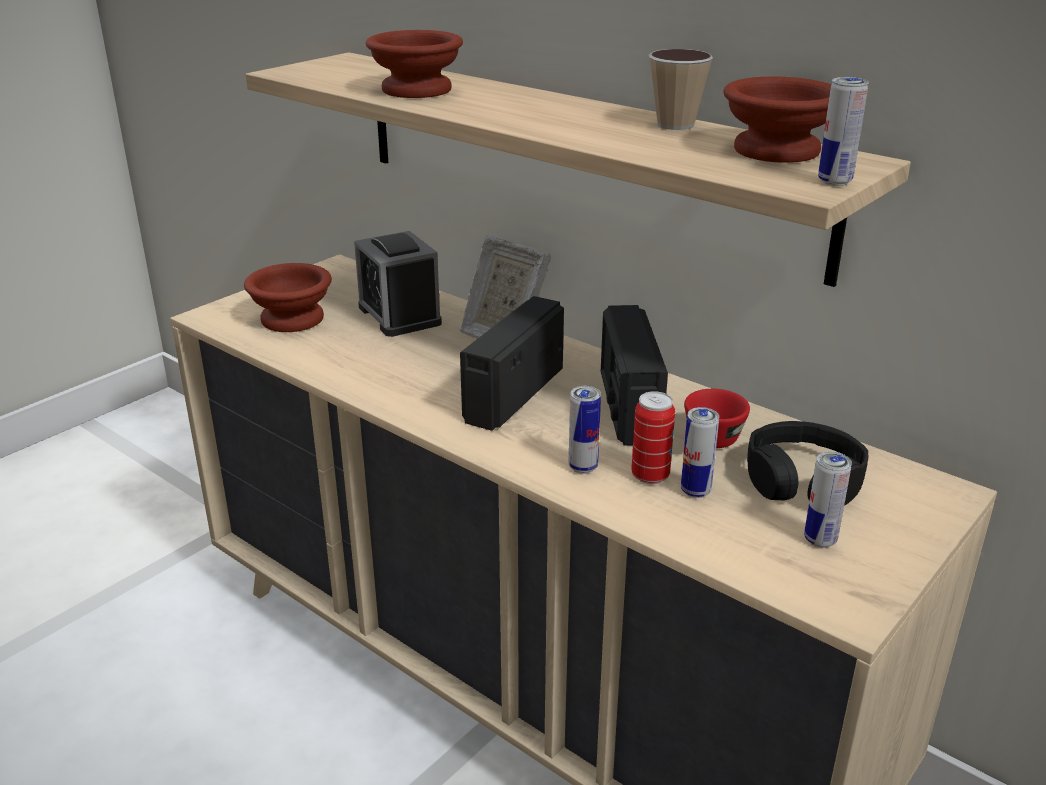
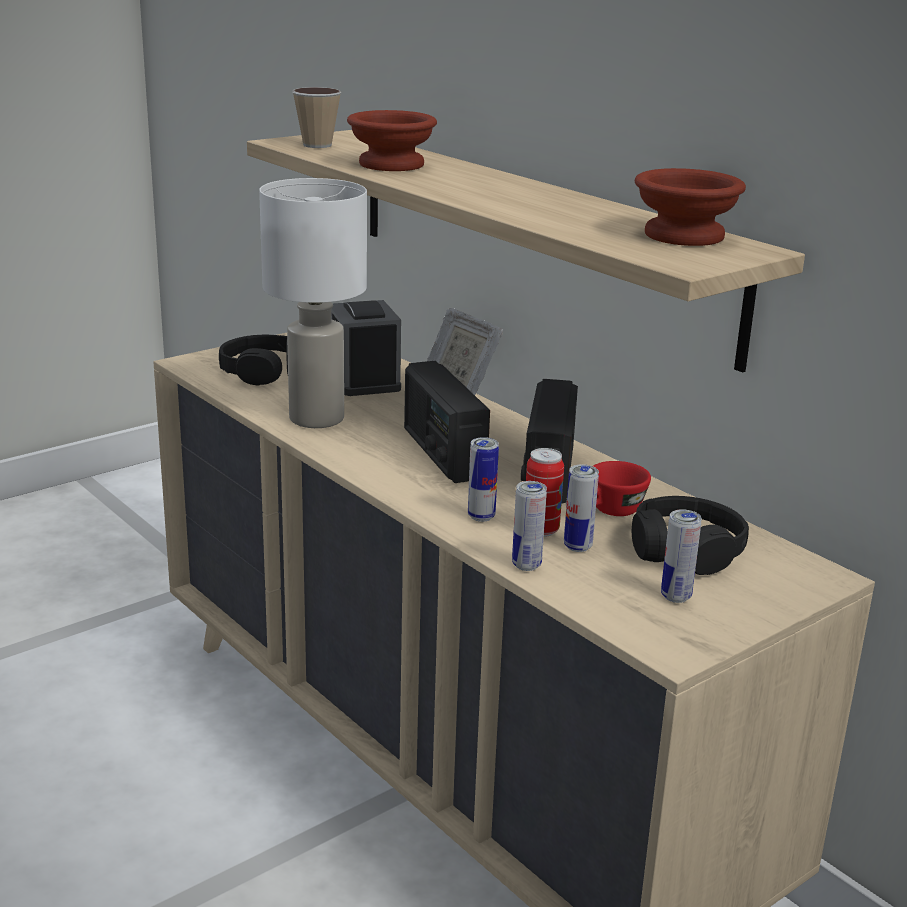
camera: 10 degrees right, 5 degrees down
brown bowl [244,263,332,332] -> black headphones [219,335,288,386]
radio [460,296,564,431] -> radio turned 60 degrees counterclockwise [404,361,490,483]
cup [649,49,713,130] -> cup moved to [292,87,341,148]
can [818,77,869,186] -> can moved to [512,481,547,571]
none -> white table lamp [259,178,367,428]

